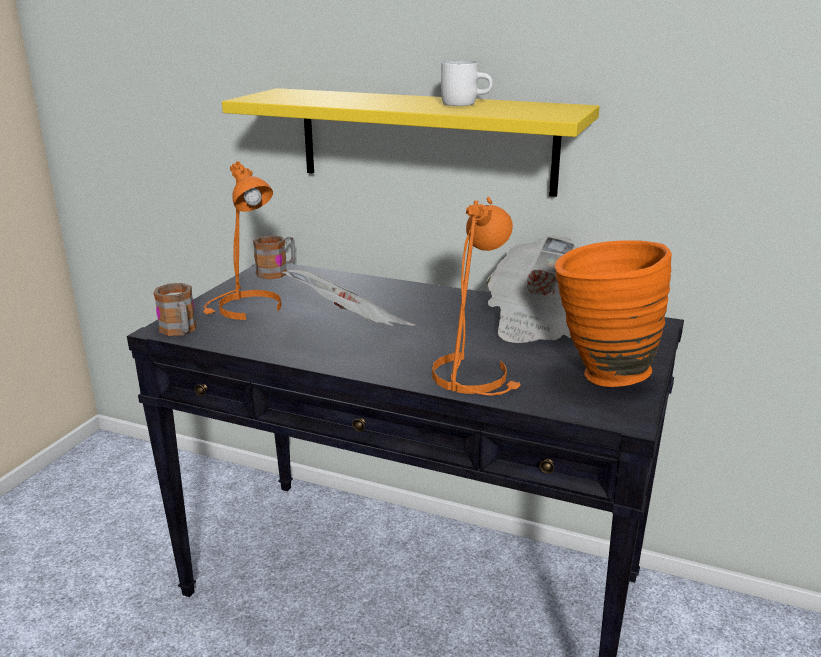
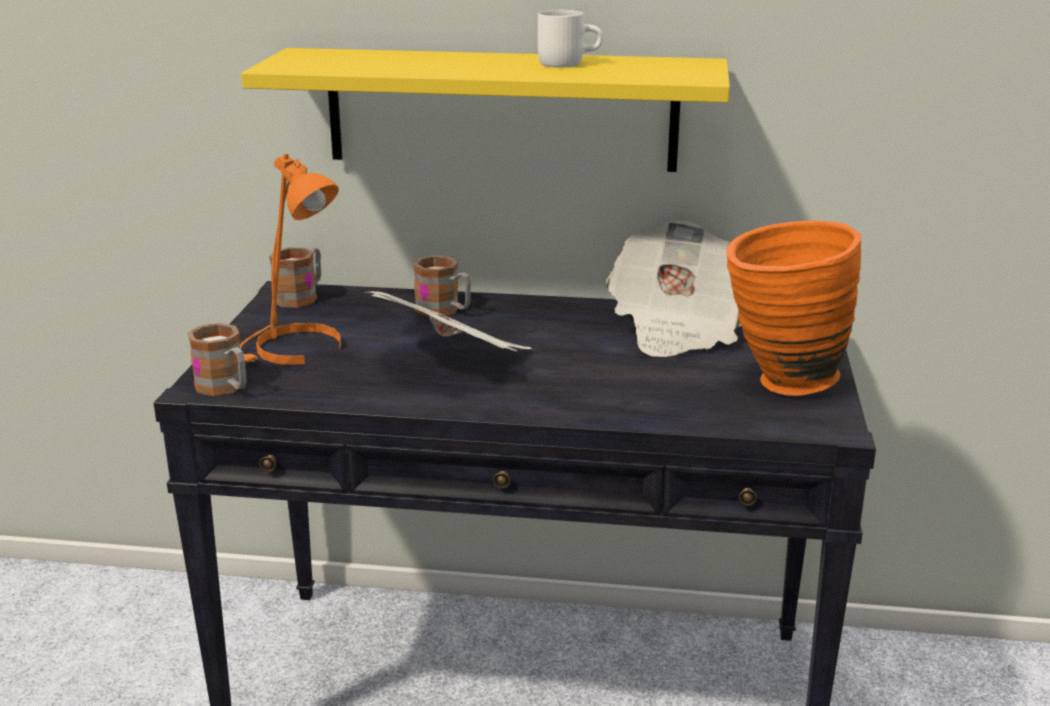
camera: 15 degrees left, 0 degrees up
orange table lamp [432,197,521,396] -> none
none -> mug [413,255,471,316]

